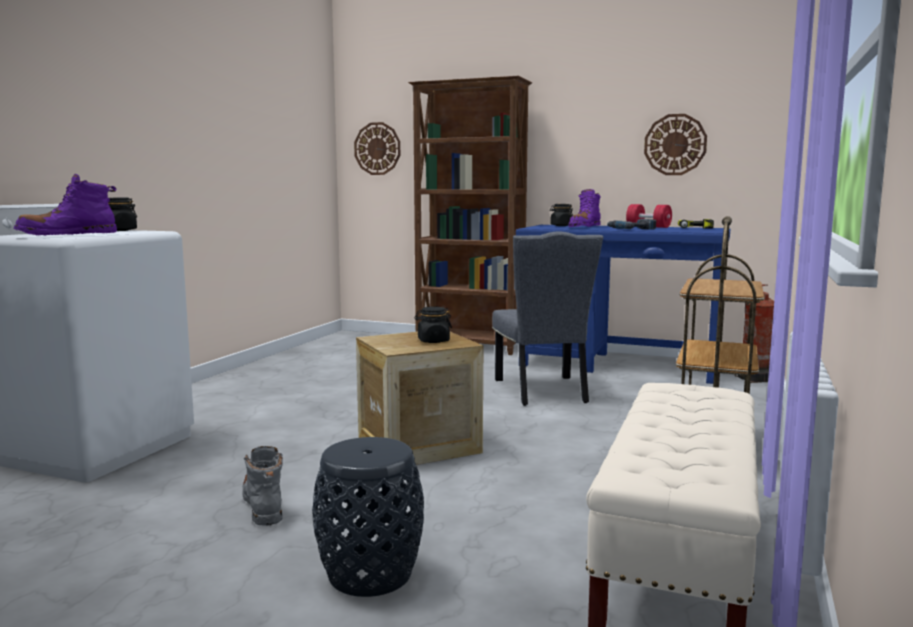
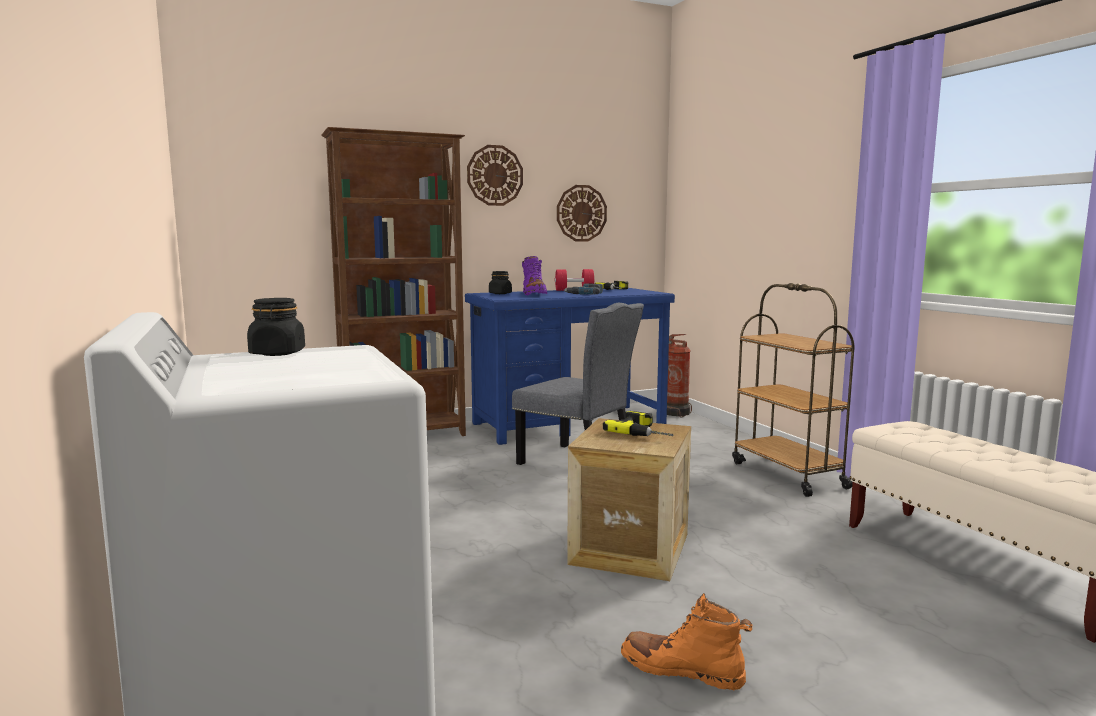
camera: 45 degrees left, 0 degrees up
purple boot [14,174,117,236] -> none
grey boot [242,446,283,526] -> orange boot [621,593,752,690]
black stool [312,437,424,597] -> none
wall clock [354,122,400,175] -> wall clock moved to [467,145,523,206]
black jar [414,307,452,343] -> power drill [603,411,673,436]

